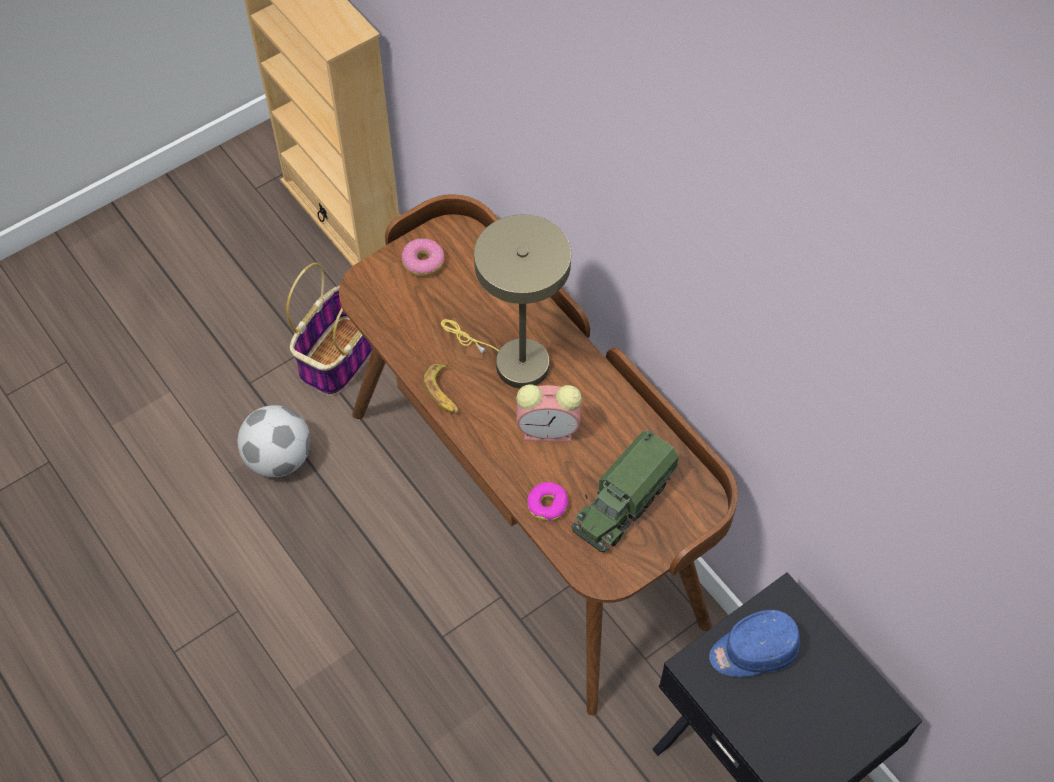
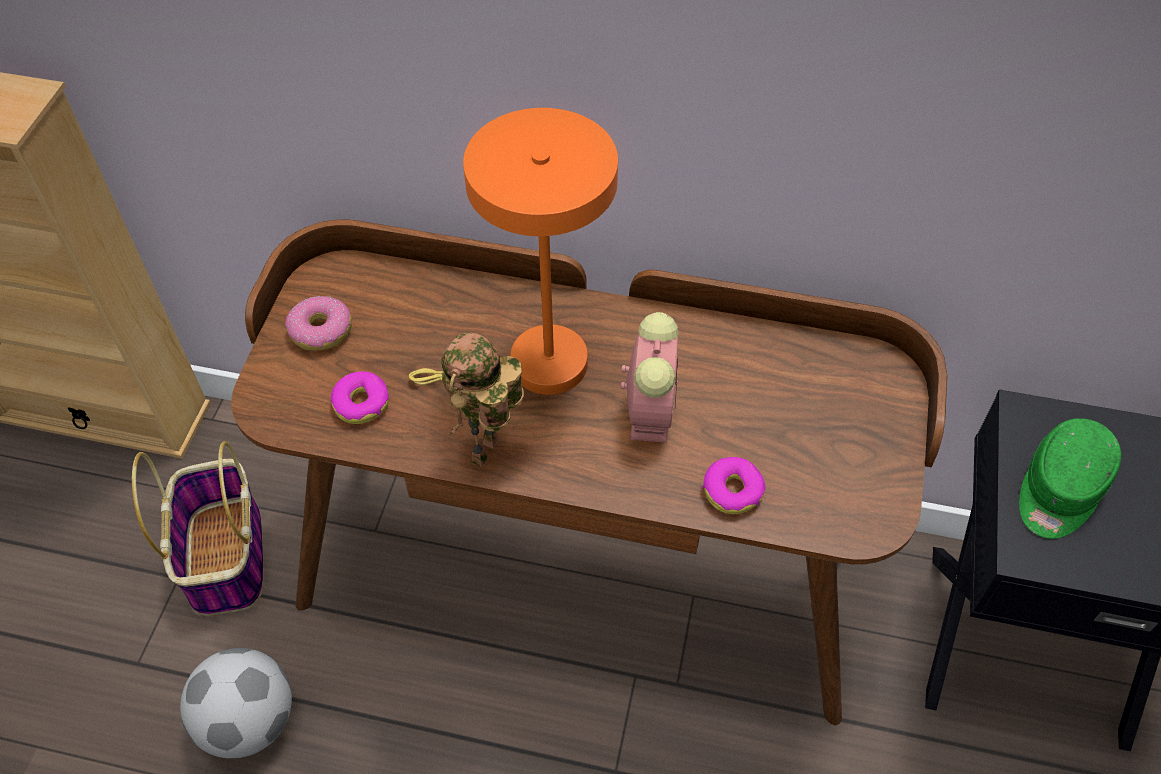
camera: 40 degrees left, 5 degrees down
banana [423,364,459,414] -> toy robot [441,333,524,467]
beige table lamp [441,215,571,388] -> orange table lamp [409,108,618,395]
alarm clock [516,384,582,442] -> alarm clock turned 45 degrees counterclockwise [621,312,679,443]
toy truck [571,430,679,552] -> none
blue cap [709,610,800,677] -> green cap [1019,418,1121,539]
none -> donut [331,371,389,424]

